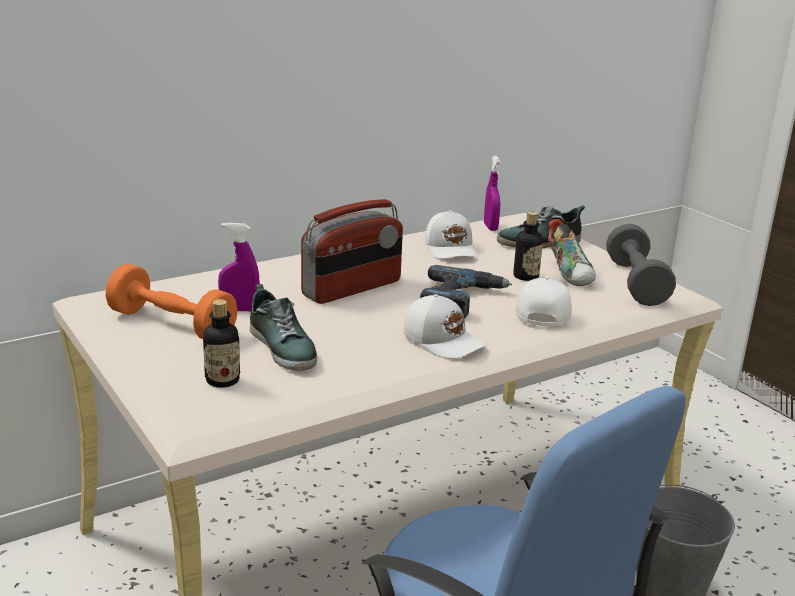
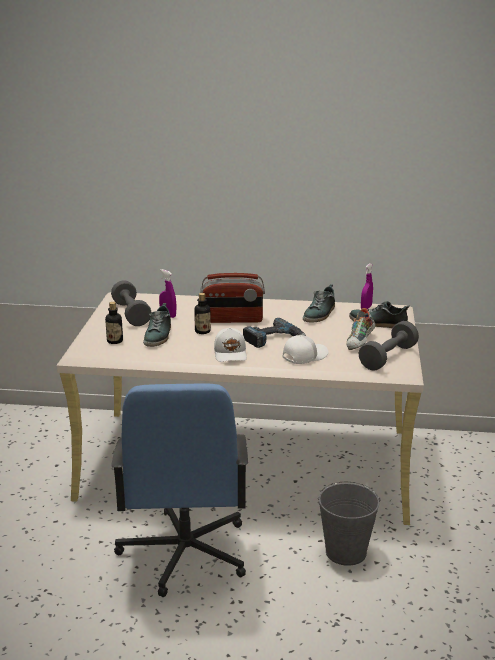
camera: 40 degrees right, 0 degrees up
orange dumbbell [106,264,237,339] -> grey dumbbell [111,280,152,326]
white cap [425,210,477,259] -> shoe [303,284,335,323]
bottle [513,211,543,281] -> bottle moved to [194,293,211,334]

